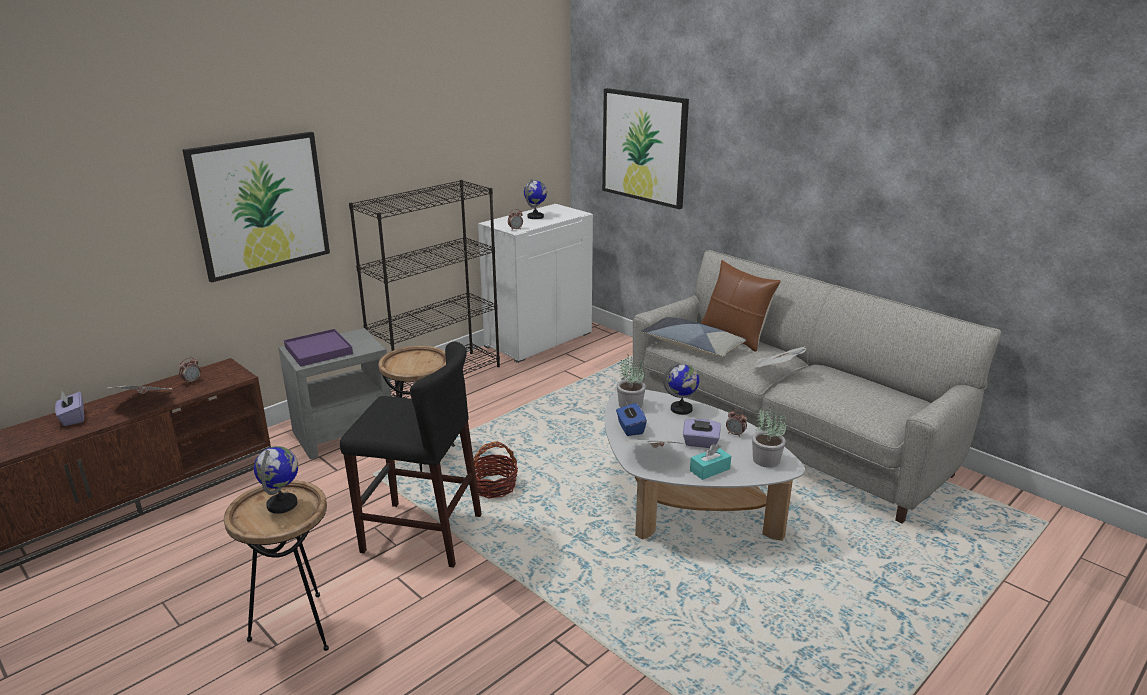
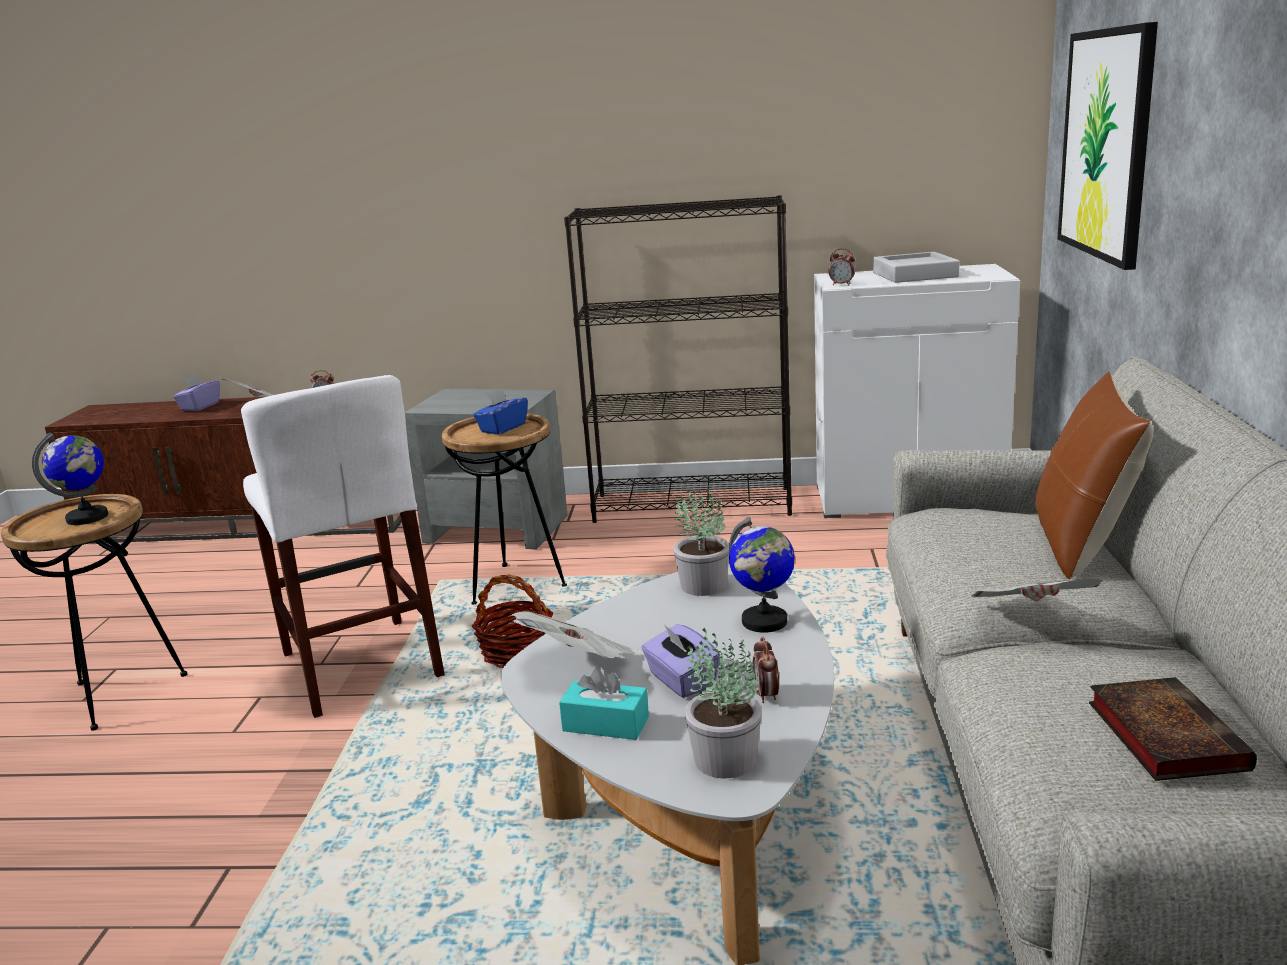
camera: 50 degrees right, 5 degrees down
picture [183,132,330,283] -> none
purple tray [284,329,353,367] -> none
black stool [340,342,482,568] -> white stool [241,375,445,718]
globe [524,179,547,219] -> grey tray [873,252,960,283]
blue tissue box [616,402,647,436] -> blue tissue box moved to [473,388,528,435]
pillow [641,317,746,357] -> none
none -> book [1089,677,1257,781]

